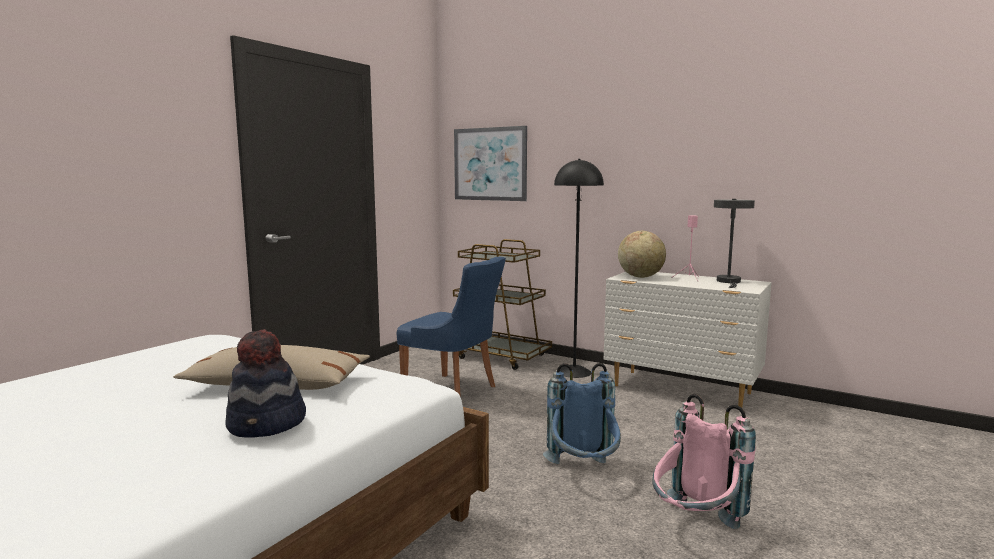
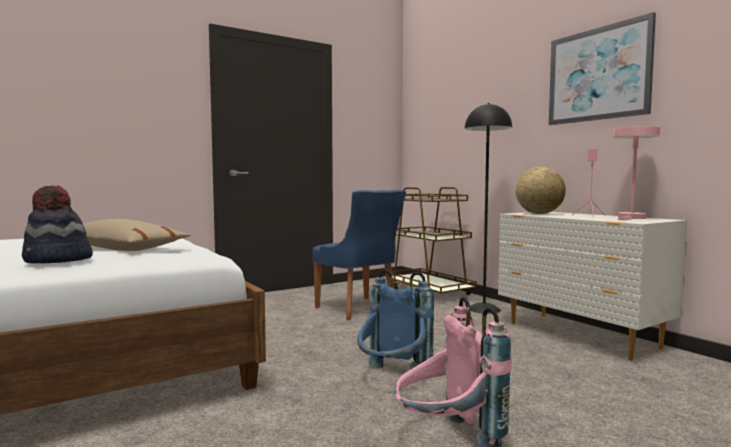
camera: 25 degrees right, 5 degrees down
picture [454,126,527,201] -> picture moved to [549,12,656,125]
grey table lamp [714,199,755,288] -> pink table lamp [613,126,660,220]

